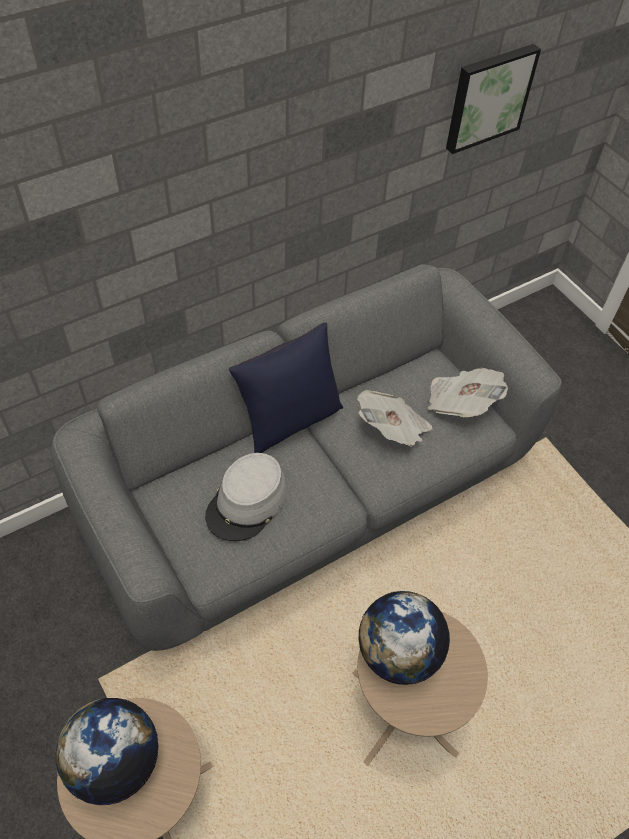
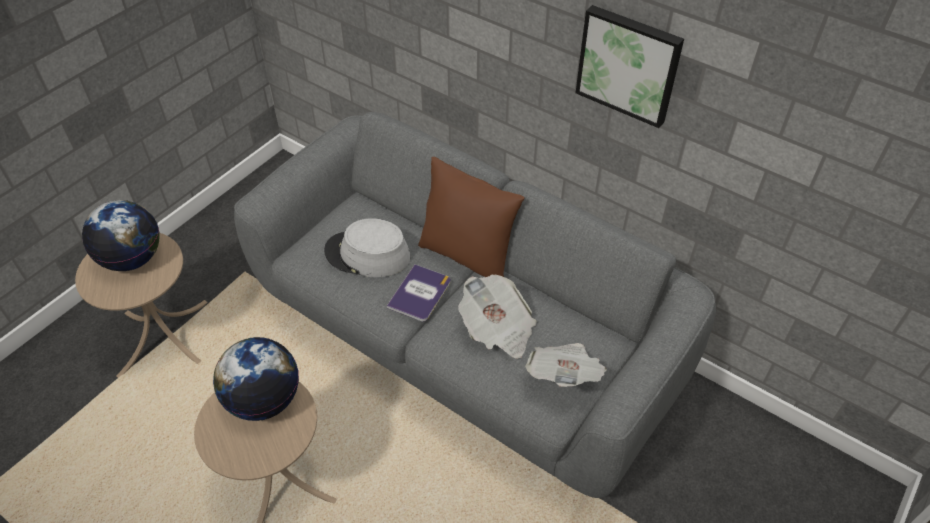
camera: 70 degrees right, 5 degrees down
blue pillow [229,322,343,453] -> brown pillow [418,157,525,277]
picture [446,44,541,154] -> picture moved to [576,5,684,128]
none -> book [387,264,450,321]

